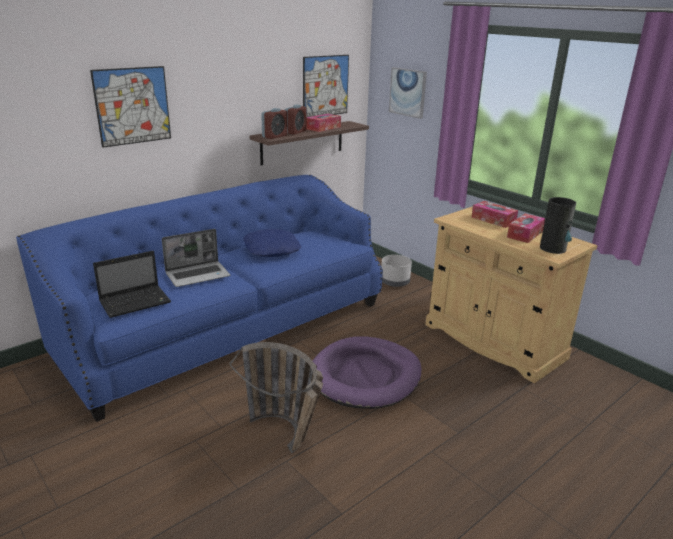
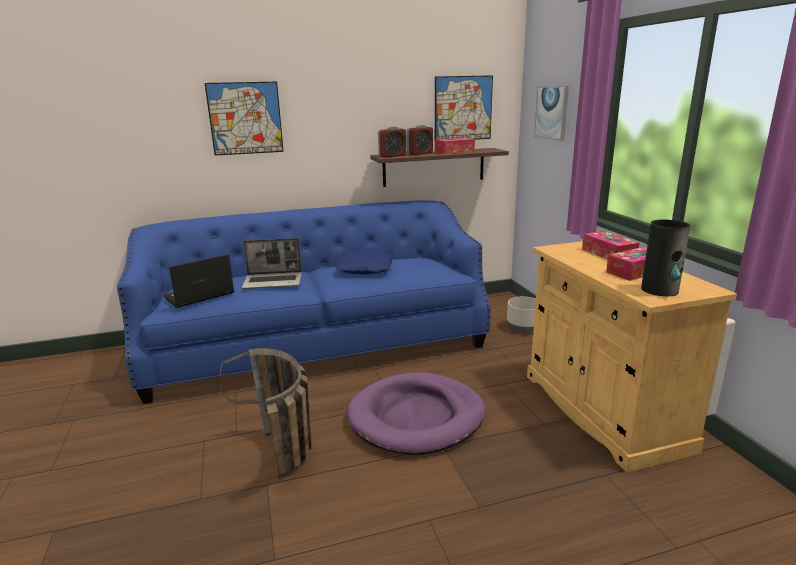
camera: 25 degrees right, 5 degrees down
laptop [93,251,171,318] -> laptop turned 150 degrees clockwise [163,254,234,308]

